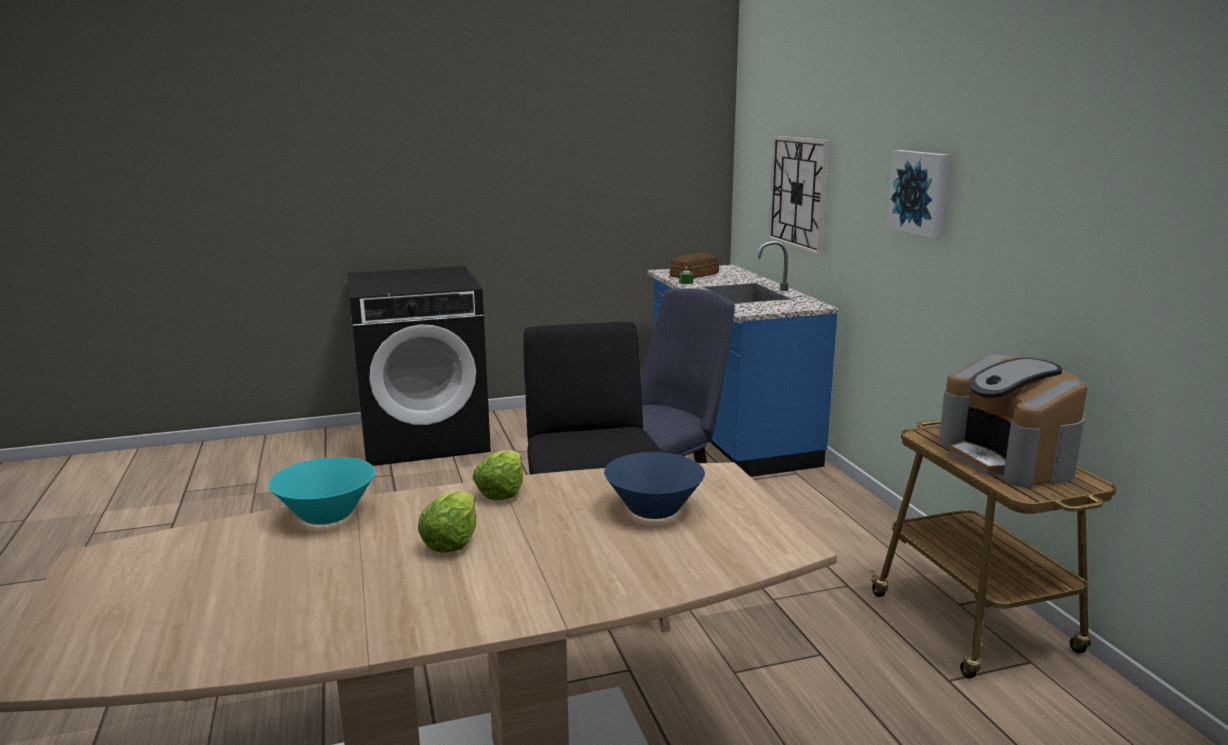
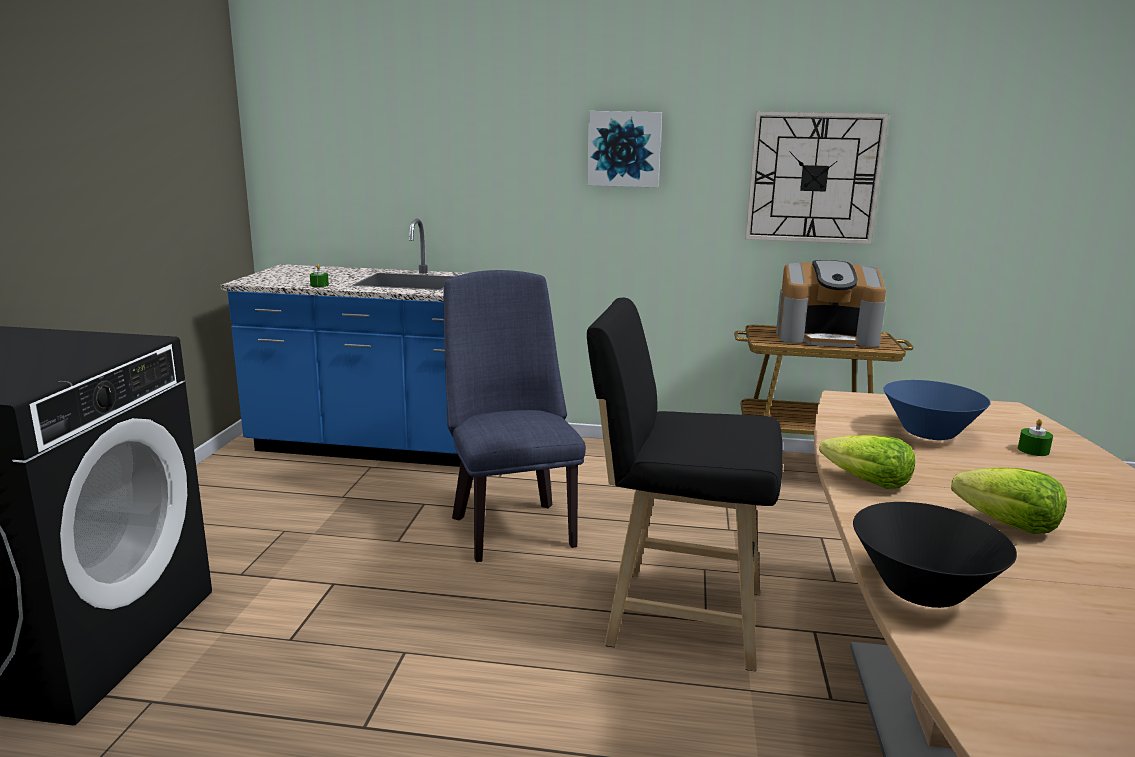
camera: 65 degrees left, 0 degrees up
turquoise bowl [268,457,375,525] -> black bowl [853,502,1017,608]
bread [670,252,719,279] -> none
wall clock [768,136,830,256] -> wall clock moved to [745,111,889,244]
none -> green candle [1018,419,1053,456]

